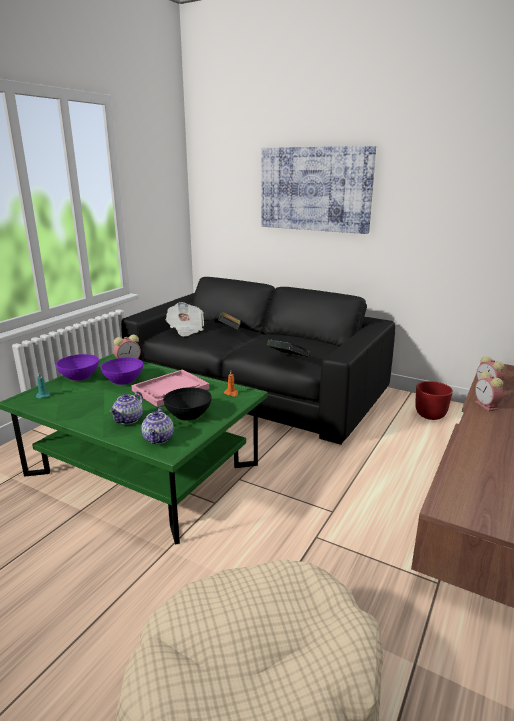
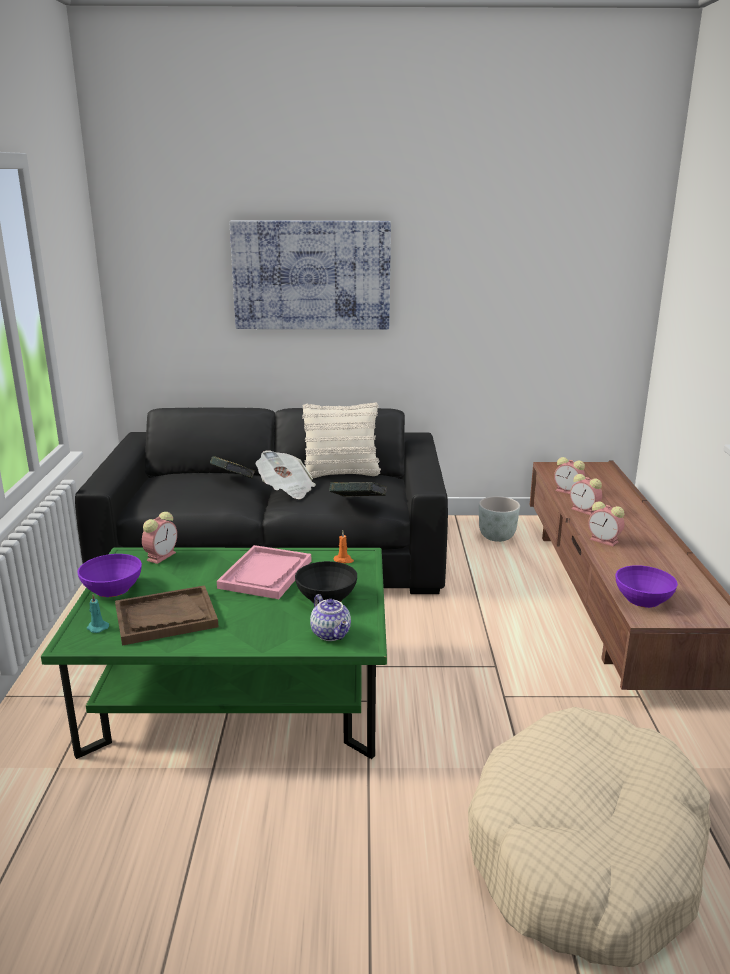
camera: 30 degrees left, 0 degrees up
purple bowl [101,358,143,385] -> purple bowl moved to [616,565,678,608]
teapot [110,391,143,425] -> none
newspaper [166,302,204,337] -> newspaper moved to [256,450,316,499]
red planter [415,381,453,420] -> grey planter [479,496,520,542]
none -> brown tray [115,585,219,646]
none -> beige pillow [302,402,381,478]
none -> alarm clock [588,501,624,546]

